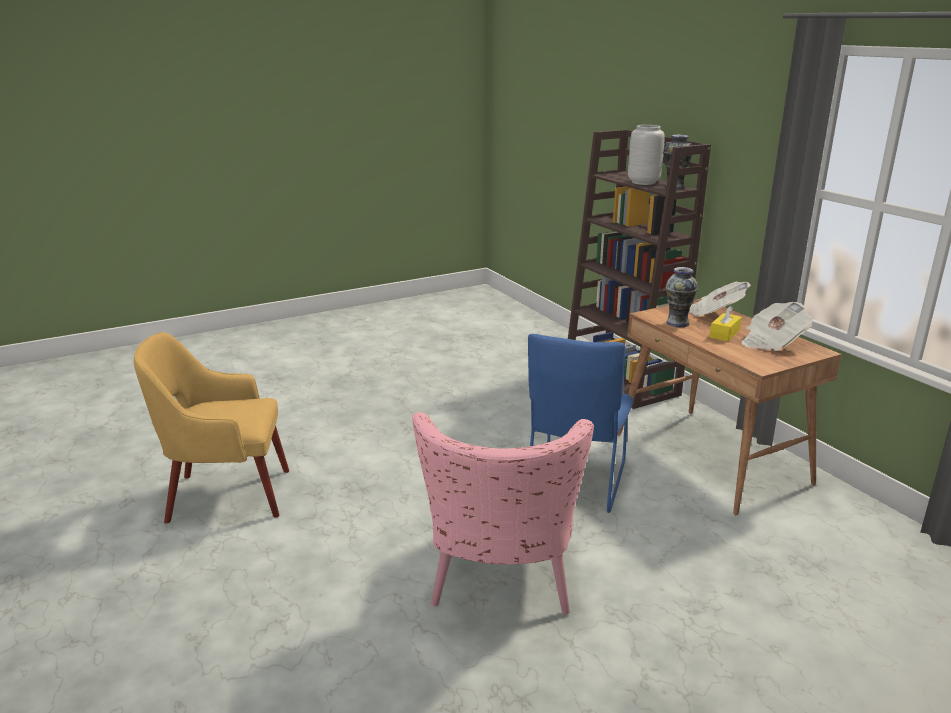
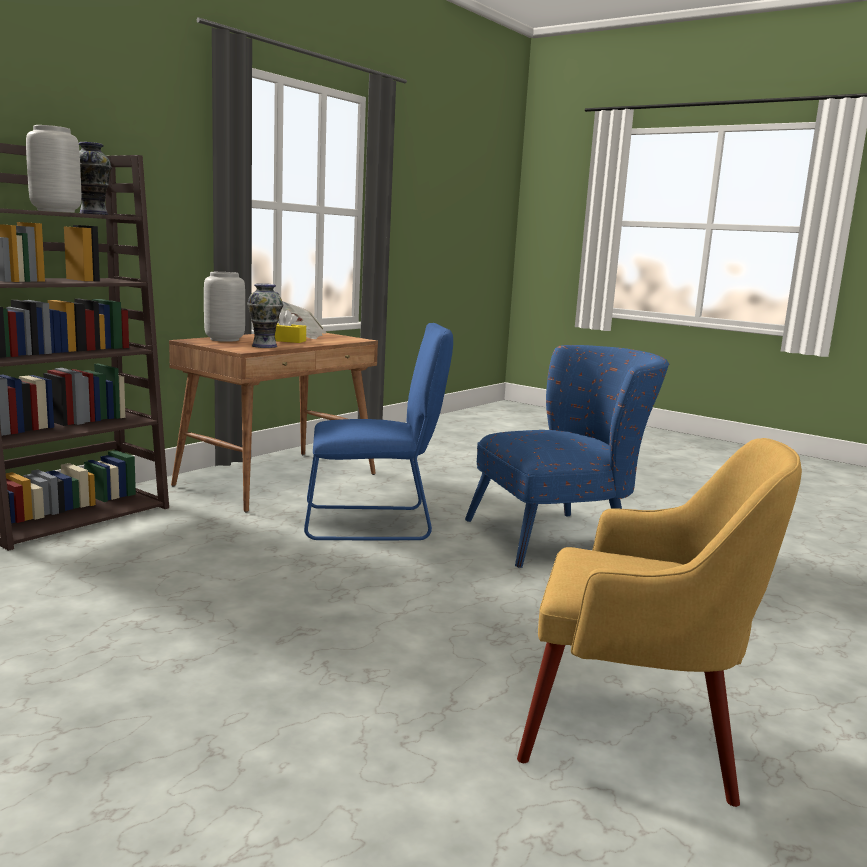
camera: 115 degrees left, 10 degrees down
yellow armchair [134,332,289,523] -> yellow armchair turned 45 degrees counterclockwise [517,438,802,807]
pink armchair [412,412,594,615] -> blue armchair [465,345,669,568]
newspaper [689,281,751,317] -> grey vase [204,272,245,342]

